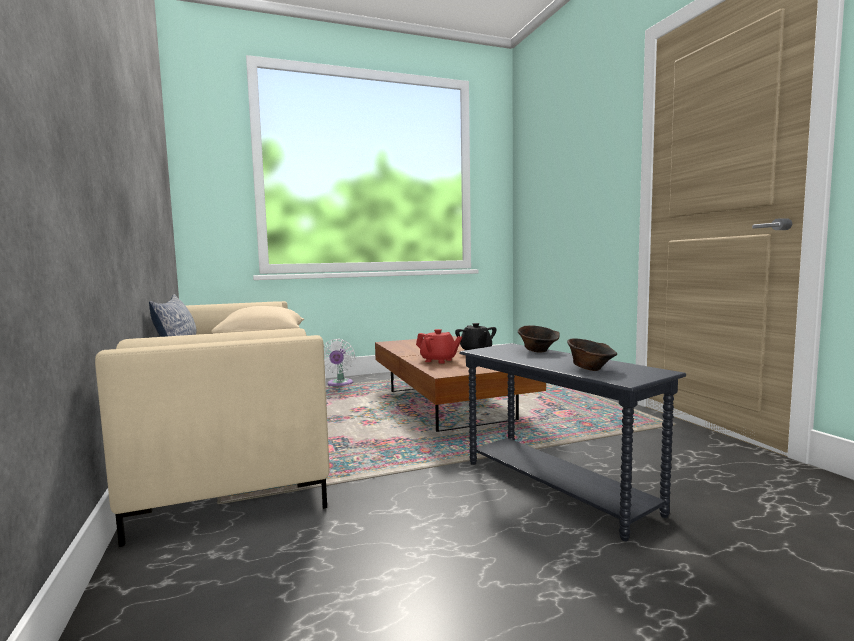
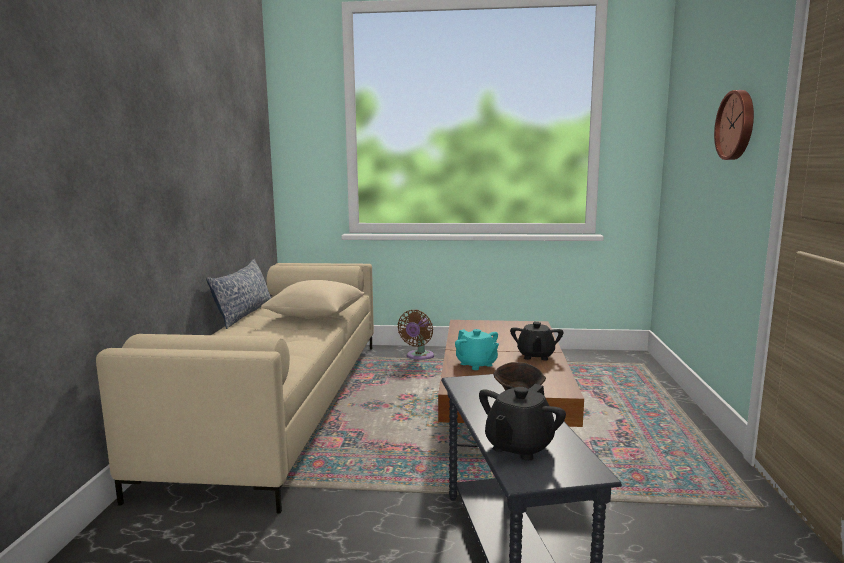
camera: 25 degrees right, 5 degrees up
white fan [324,339,355,386] -> brown fan [398,310,434,360]
red teapot [416,329,462,364] -> turquoise teapot [455,329,499,370]
brown bowl [567,338,617,371] -> black teapot [479,384,566,461]
none -> wall clock [714,90,754,160]

